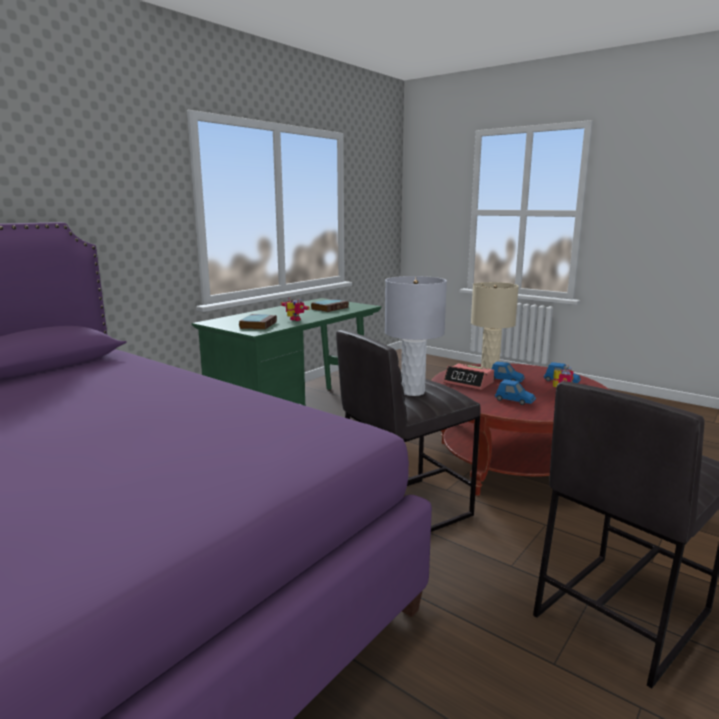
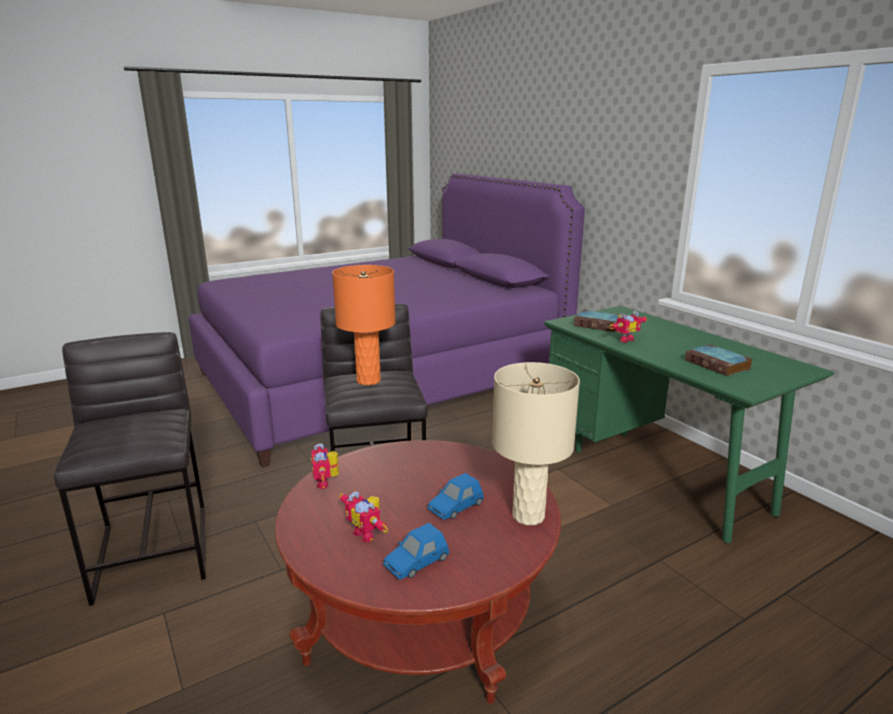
camera: 110 degrees right, 5 degrees up
grey table lamp [385,276,447,396] -> orange table lamp [332,265,396,385]
alarm clock [443,364,494,390] -> none
blue toy car [495,379,536,405] -> none
none -> toy robot [311,443,339,489]

